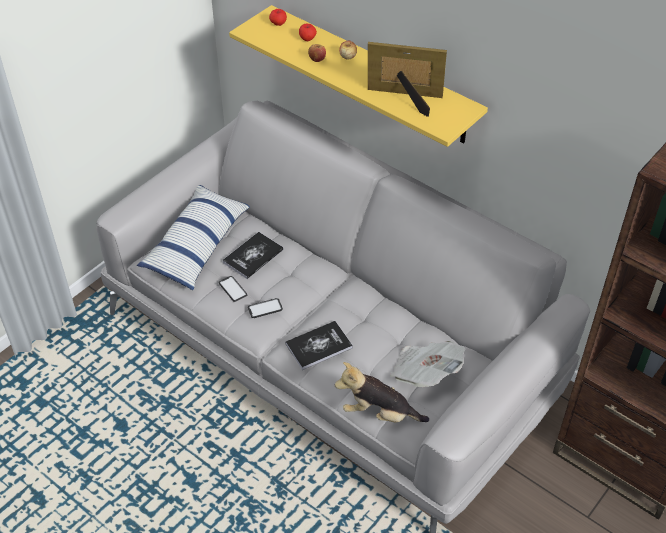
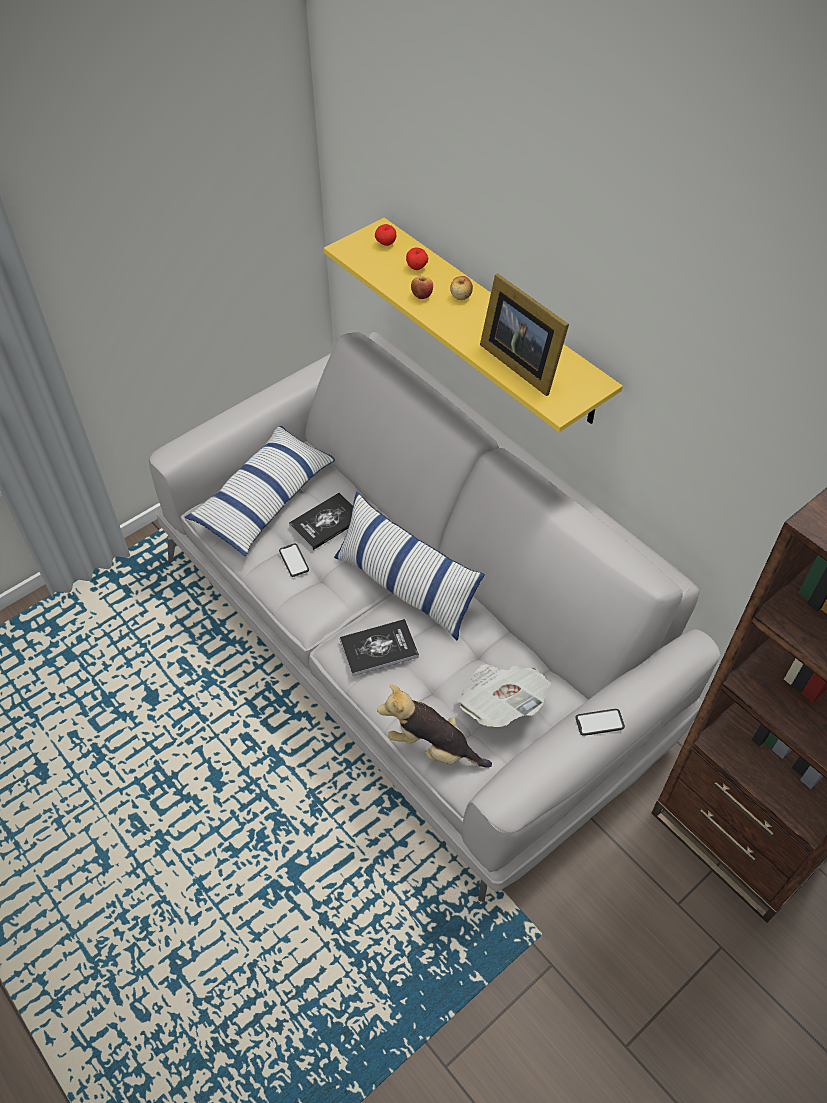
camera: 10 degrees right, 5 degrees up
phone [248,298,283,318] -> phone moved to [575,709,625,736]
picture frame [368,42,447,117] -> picture frame turned 150 degrees counterclockwise [480,273,569,396]
none -> pillow [334,492,485,640]

